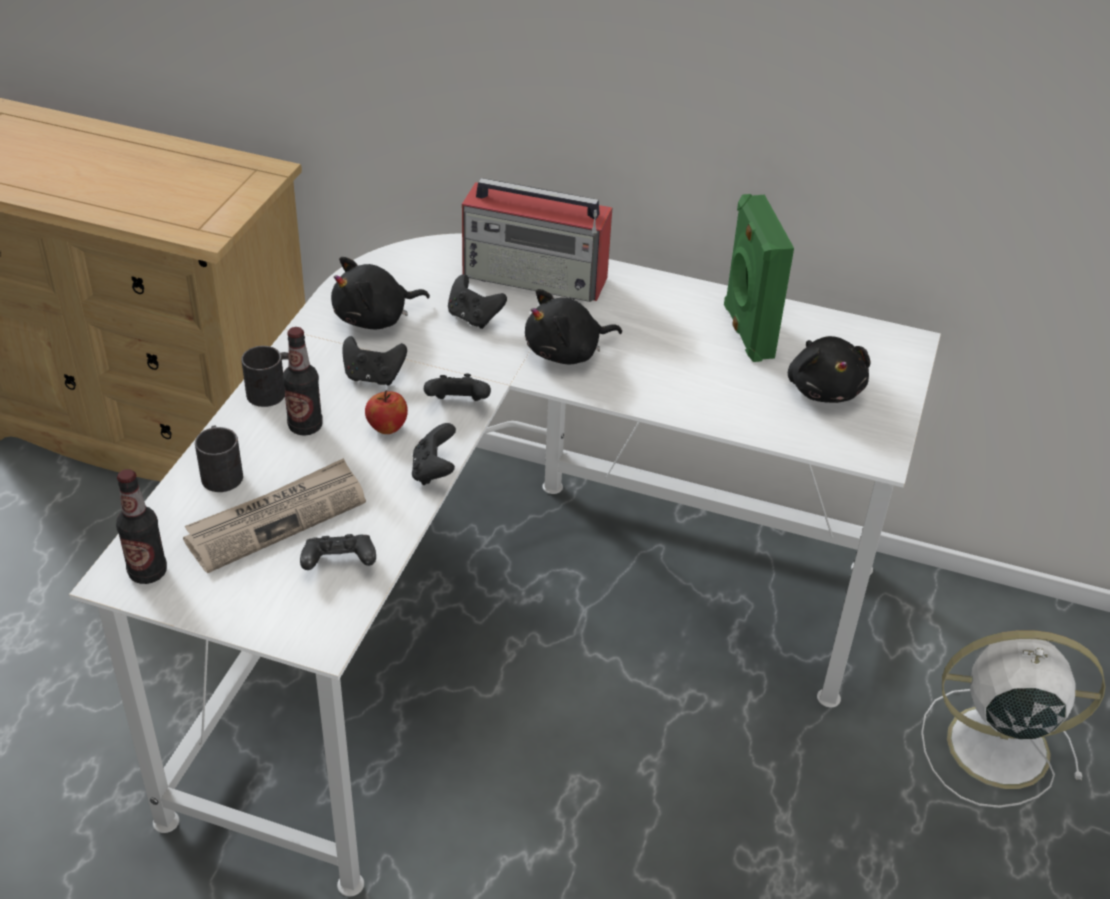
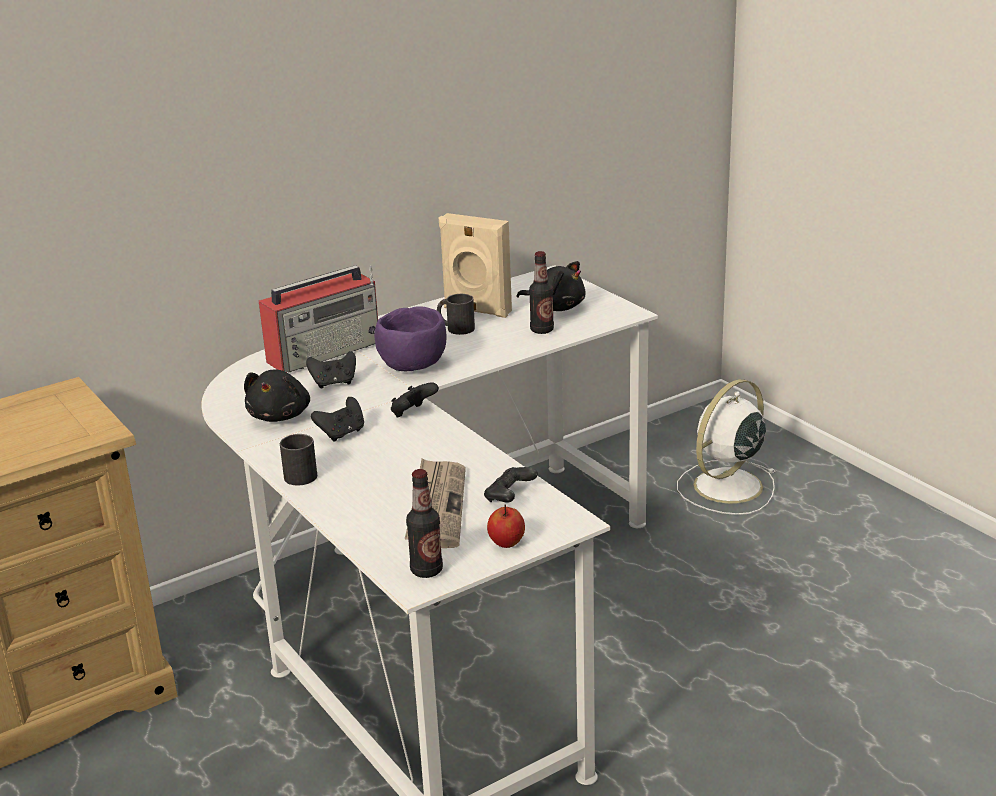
camera: 50 degrees left, 15 degrees down
black mug [195,425,243,492] -> black mug moved to [437,294,475,335]
bottle [282,327,323,436] -> bottle moved to [529,251,554,334]
apple [365,390,408,434] -> apple moved to [487,504,525,548]
black game controller [412,423,456,485] -> none
black plush toy [525,289,622,364] -> purple bowl [374,306,446,371]
green speaker [724,194,794,362] -> beige speaker [439,213,512,318]

